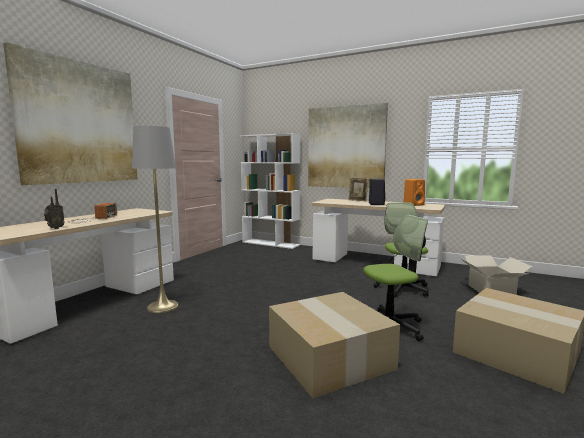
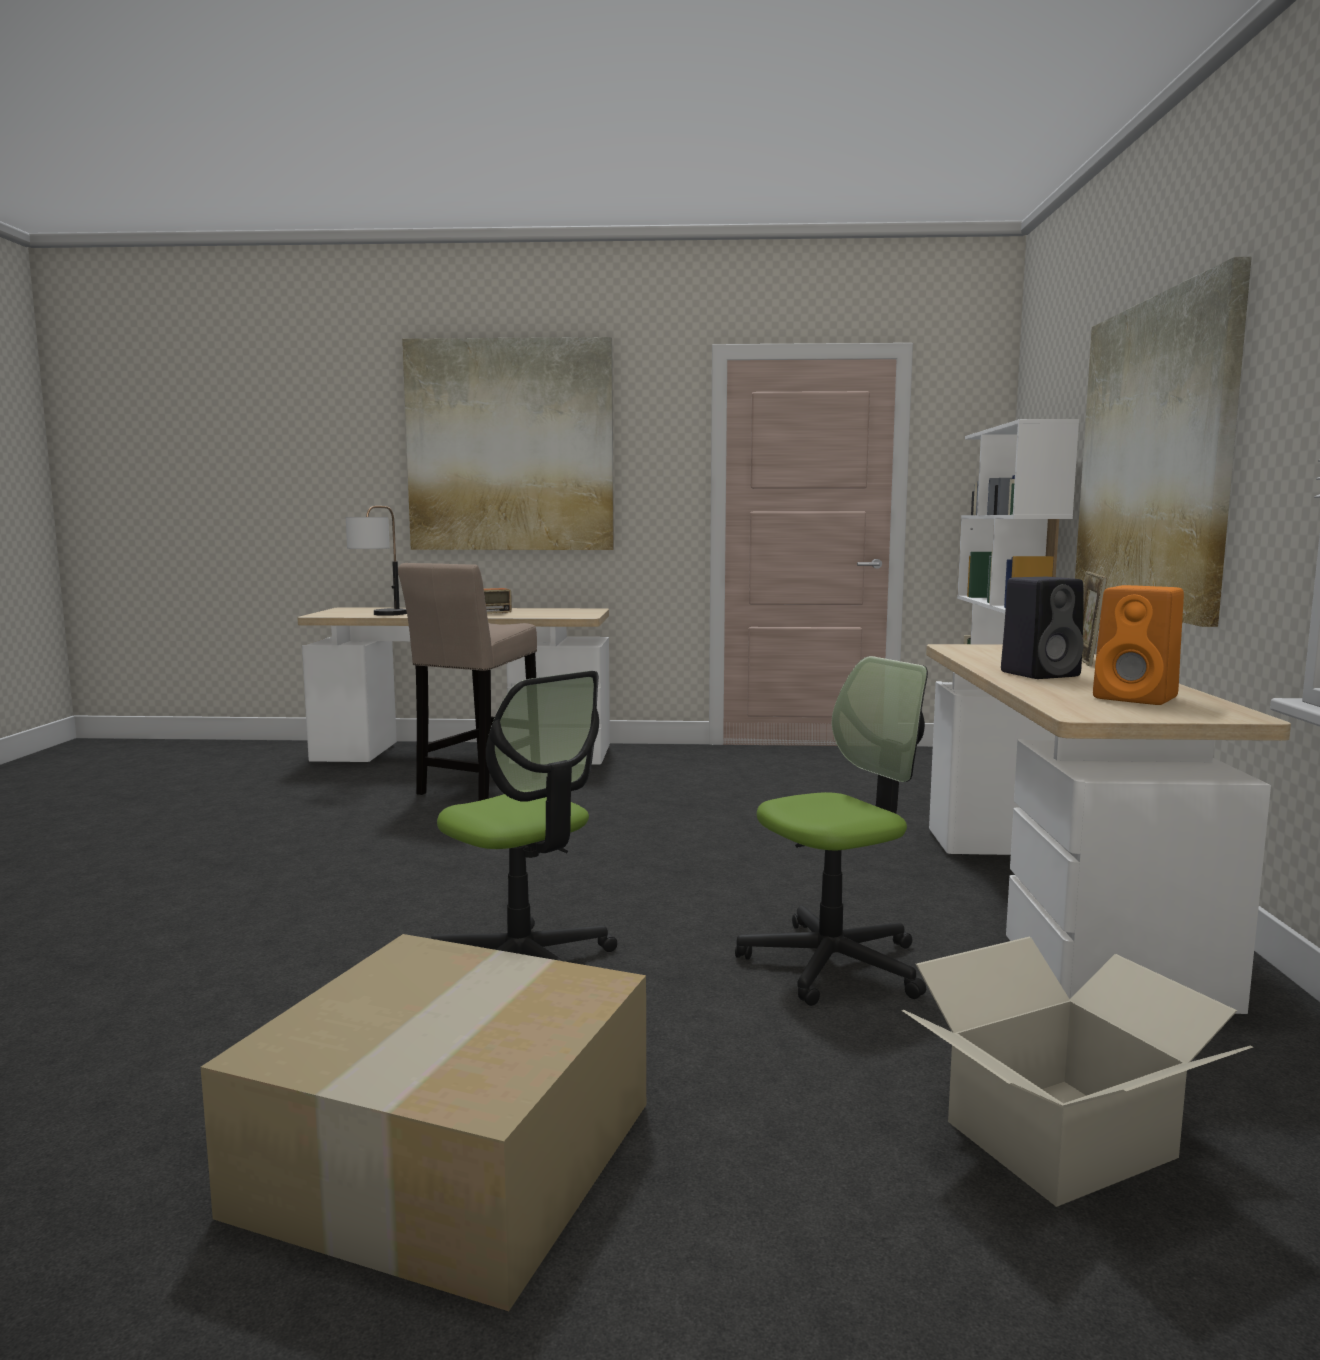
camera: 65 degrees right, 0 degrees up
radio [44,189,65,229] -> table lamp [346,506,407,616]
grey floor lamp [132,126,179,313] -> beige stool [398,563,537,801]
cardboard box [269,292,400,398] -> none

